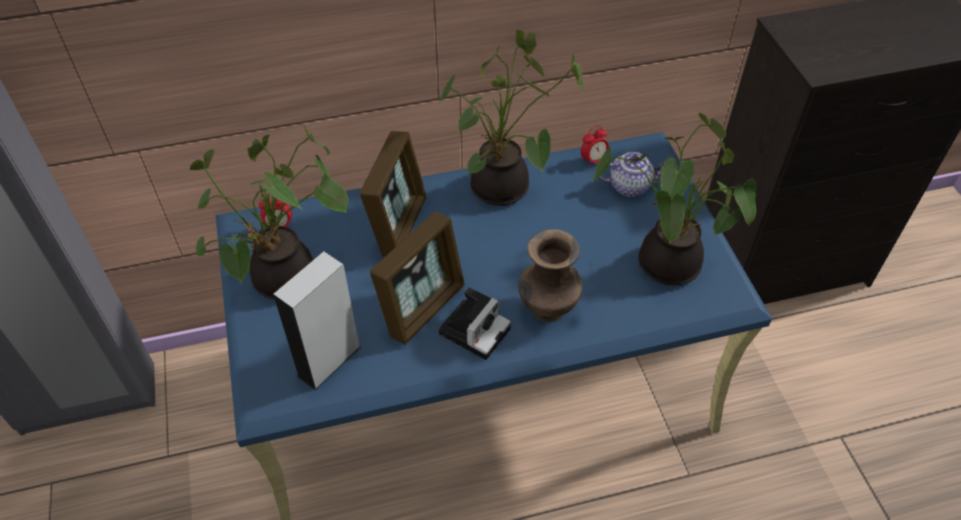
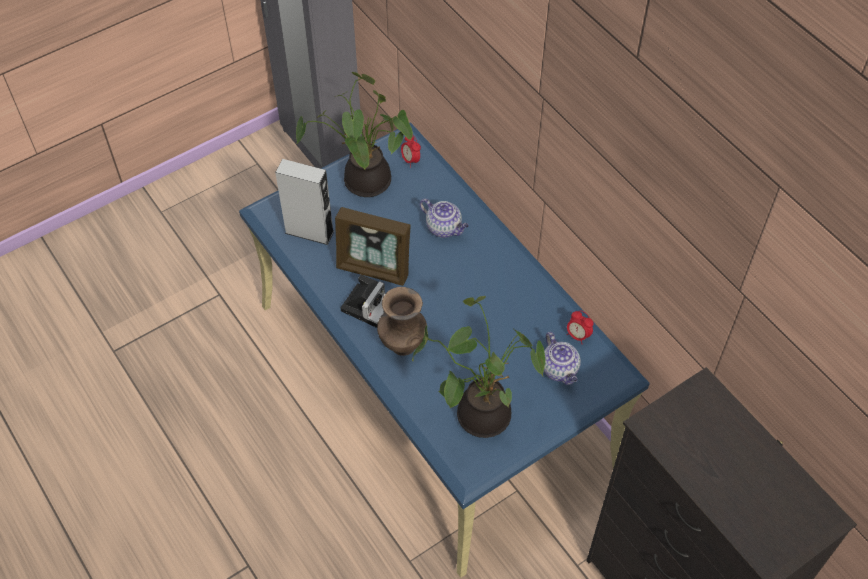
camera: 70 degrees right, 5 degrees up
picture frame [359,131,426,257] -> teapot [420,199,469,238]
potted plant [439,30,584,206] -> none
camera [439,287,511,360] -> camera turned 75 degrees counterclockwise [341,275,386,328]

